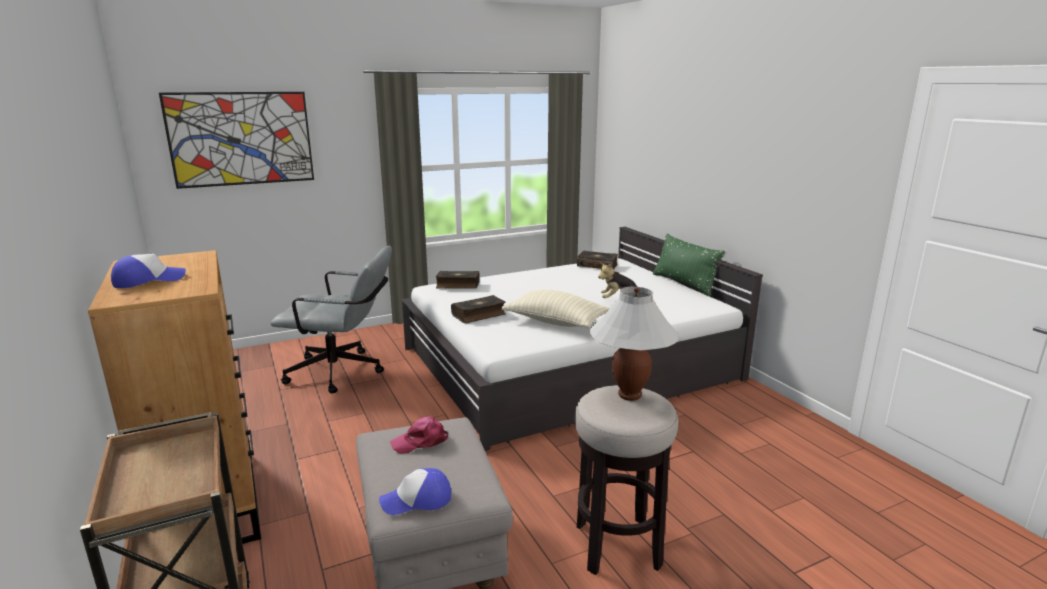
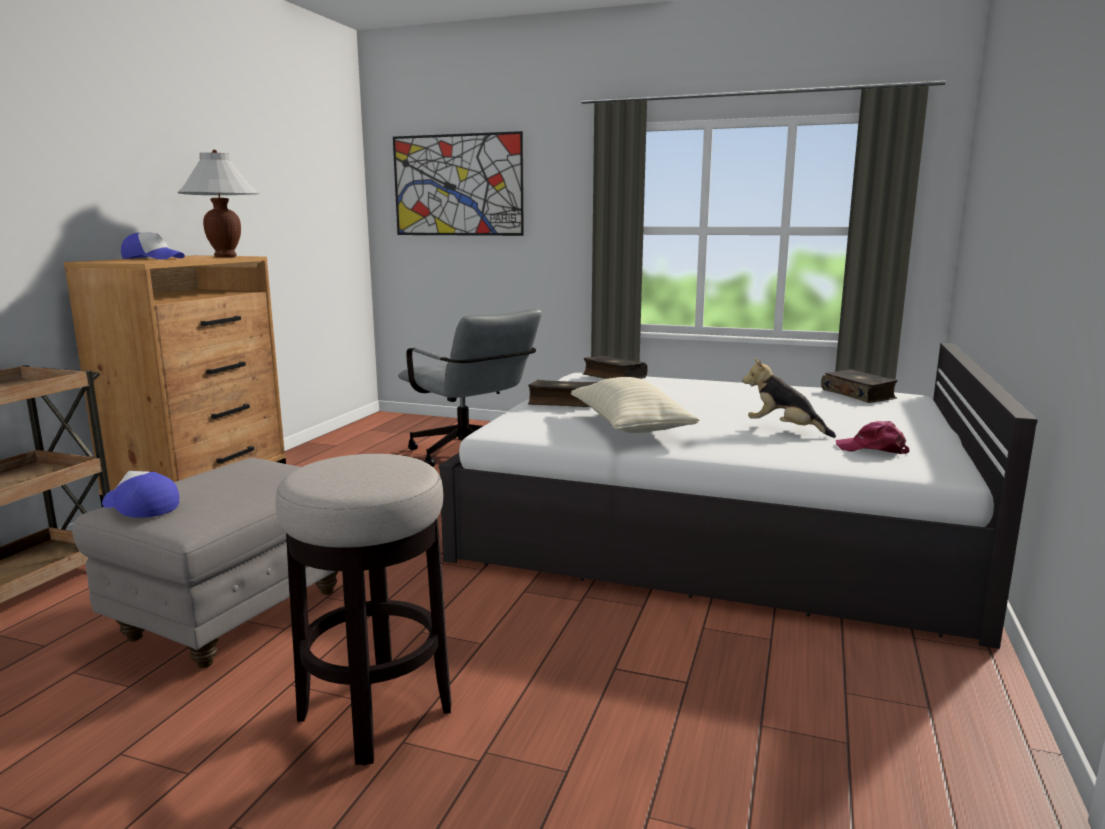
camera: 45 degrees right, 5 degrees down
pink cap [390,416,448,454] -> pink cap moved to [836,421,910,454]
white table lamp [590,287,679,401] -> white table lamp moved to [177,150,259,257]
green pillow [653,234,725,296] -> none

